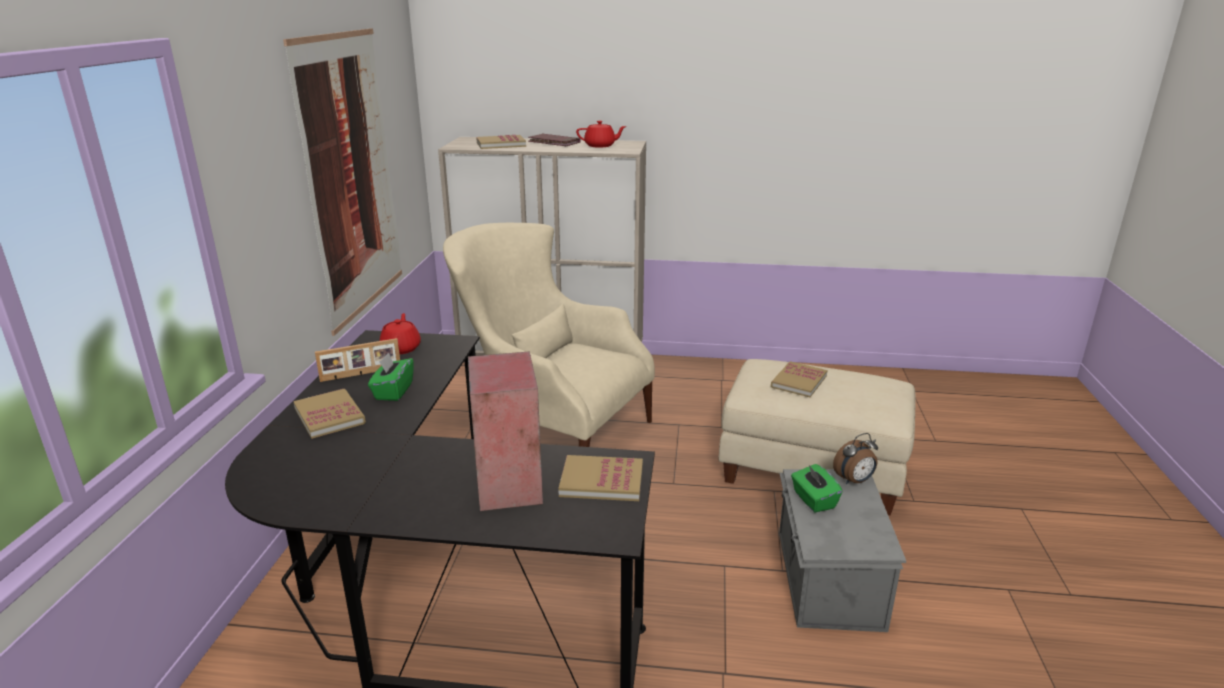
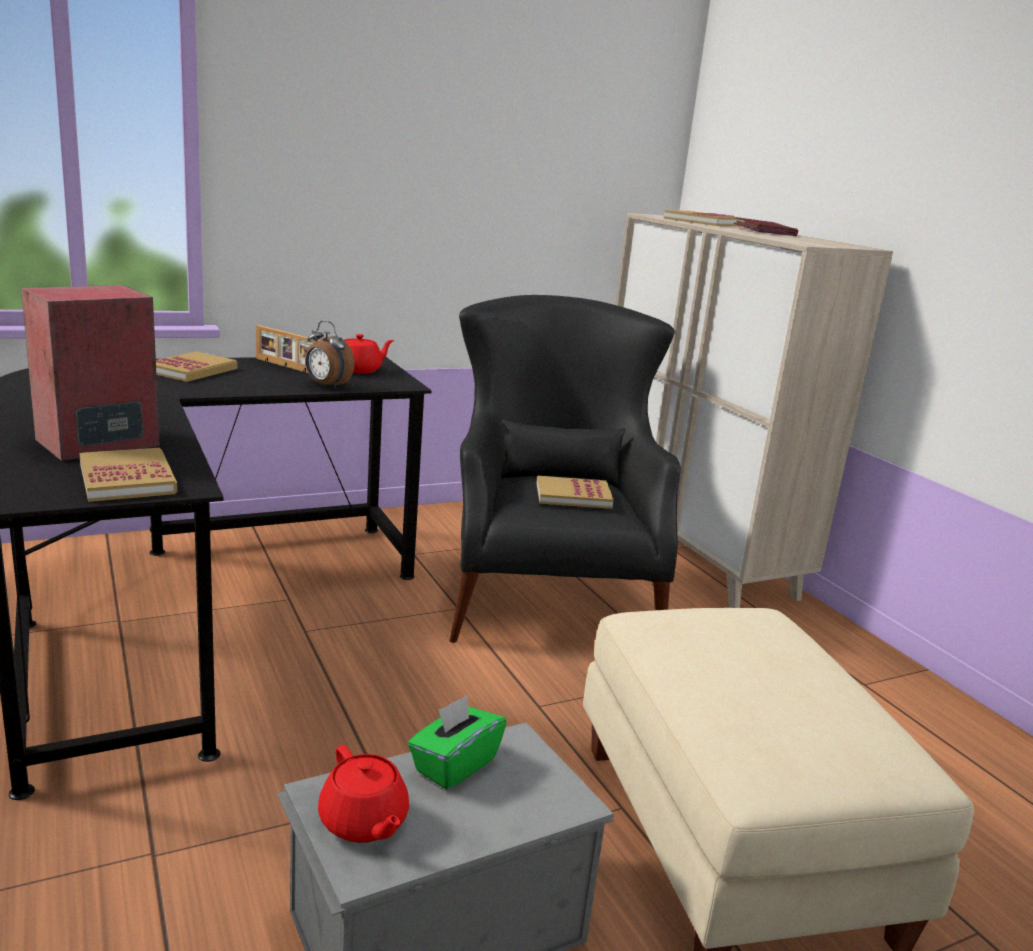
camera: 55 degrees right, 5 degrees down
picture [283,28,402,336] -> none
green tissue box [368,352,414,401] -> none
beige armchair [443,223,655,447] -> black armchair [450,295,680,643]
red teapot [576,121,627,148] -> red teapot moved to [318,745,409,843]
book [771,361,827,397] -> book moved to [537,476,614,509]
alarm clock [833,433,878,484] -> alarm clock moved to [305,320,354,389]

